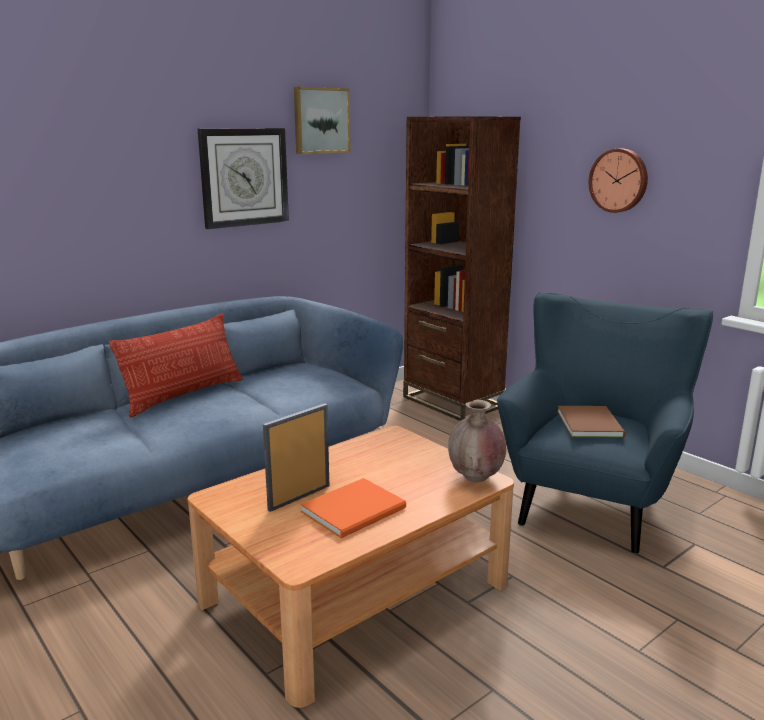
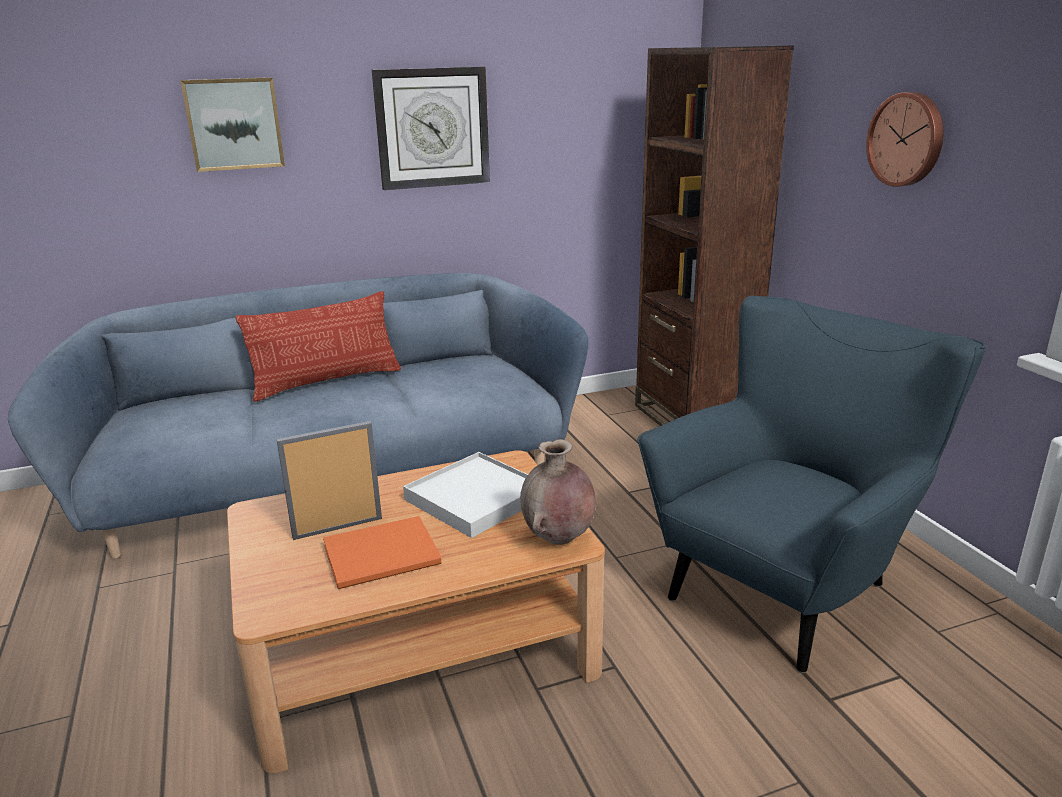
camera: 20 degrees right, 5 degrees up
picture [294,87,351,154] -> picture moved to [181,77,285,172]
brown book [557,406,626,438] -> none
none -> white tray [403,452,528,538]

